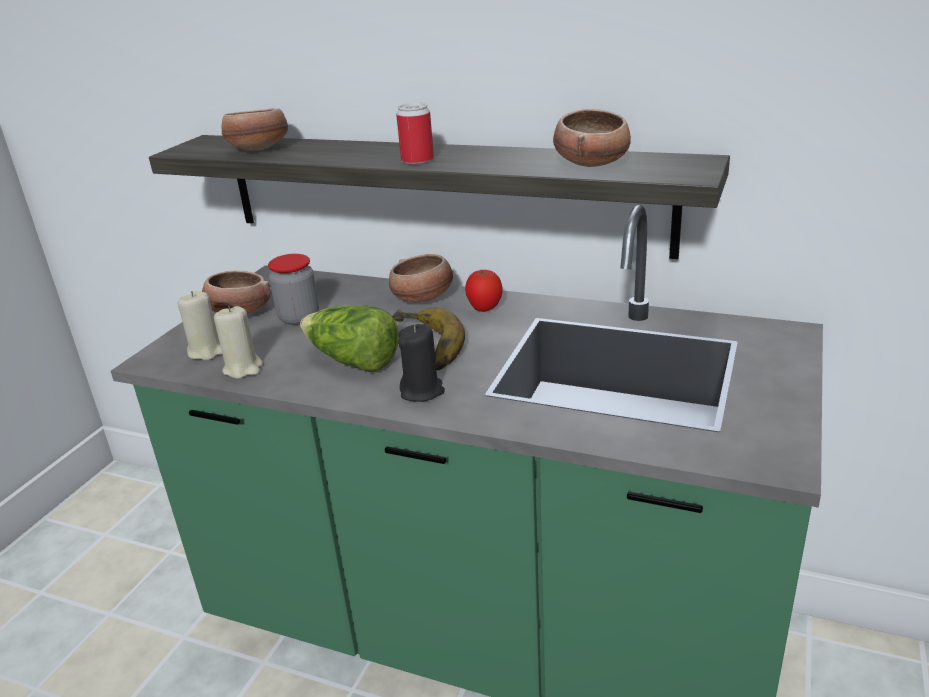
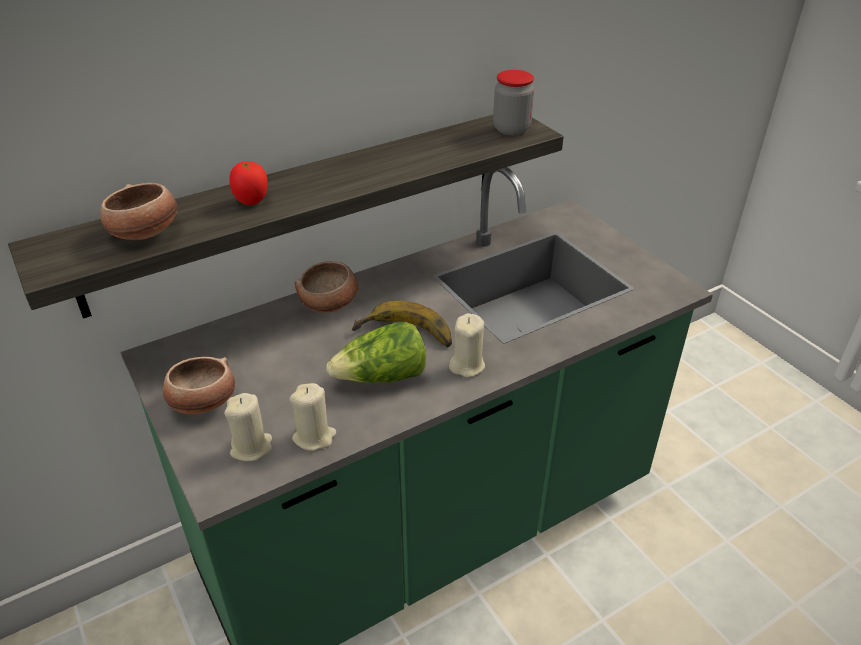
camera: 55 degrees left, 10 degrees up
jar [268,254,319,325] -> jar moved to [493,70,534,135]
can [396,103,434,165] -> none
black candle [398,324,445,402] -> beige candle [449,313,485,378]
tomato [465,270,502,312] -> tomato moved to [229,161,268,205]
bowl [553,109,631,167] -> none

